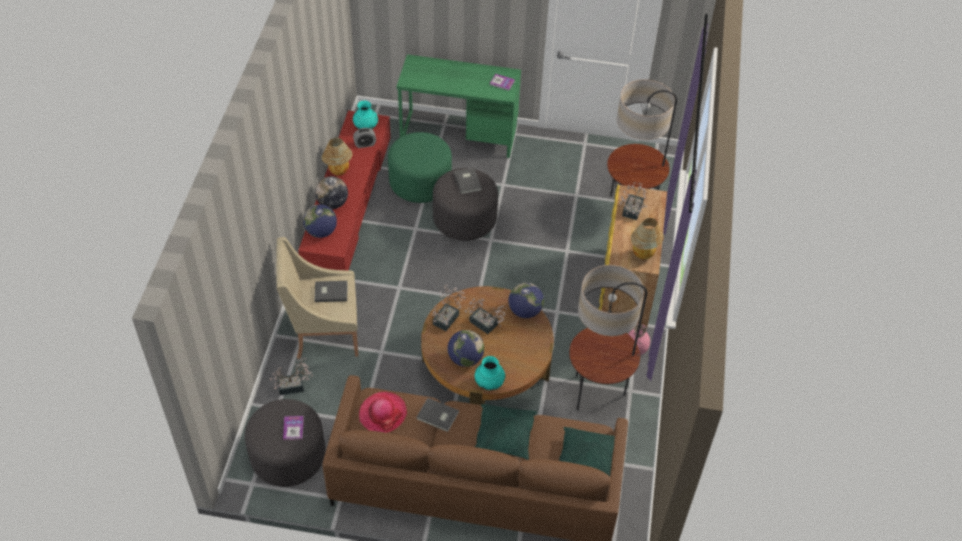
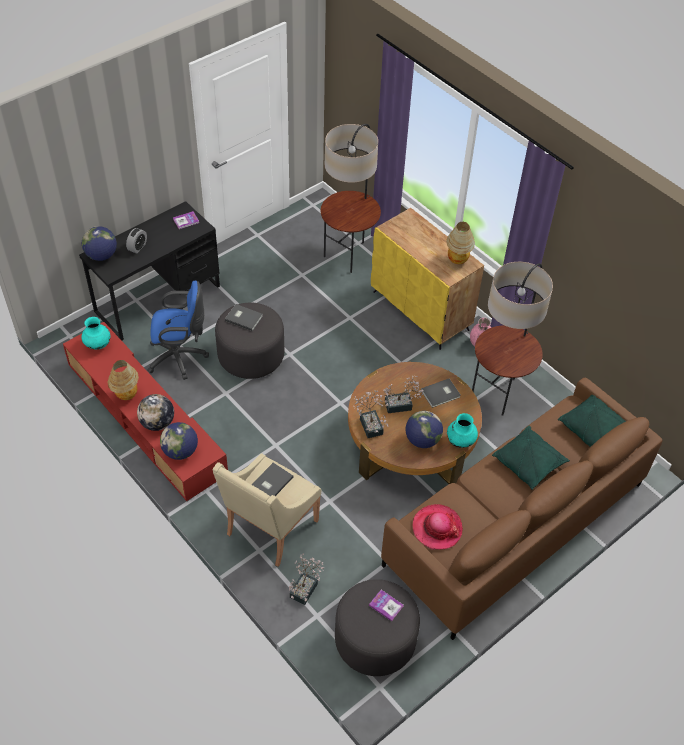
camera: 50 degrees left, 0 degrees up
alarm clock [353,128,376,148] -> alarm clock moved to [126,228,147,253]
green ottoman [388,132,452,203] -> blue office chair [147,281,209,380]
green desk [396,54,521,158] -> black desk [79,201,220,341]
grey book [417,398,459,432] -> grey book moved to [421,378,461,408]
globe [508,283,544,318] -> globe moved to [82,226,117,261]
potted plant [620,182,647,220] -> none

